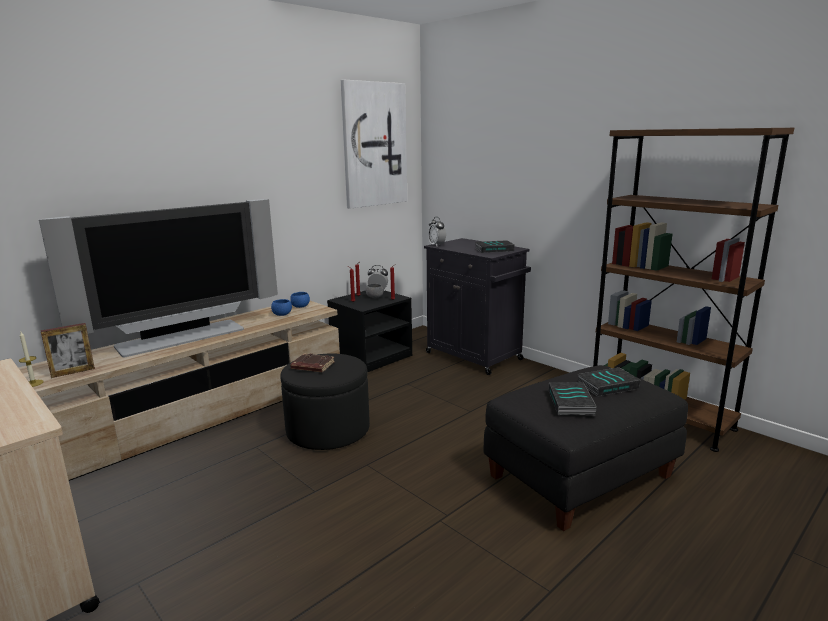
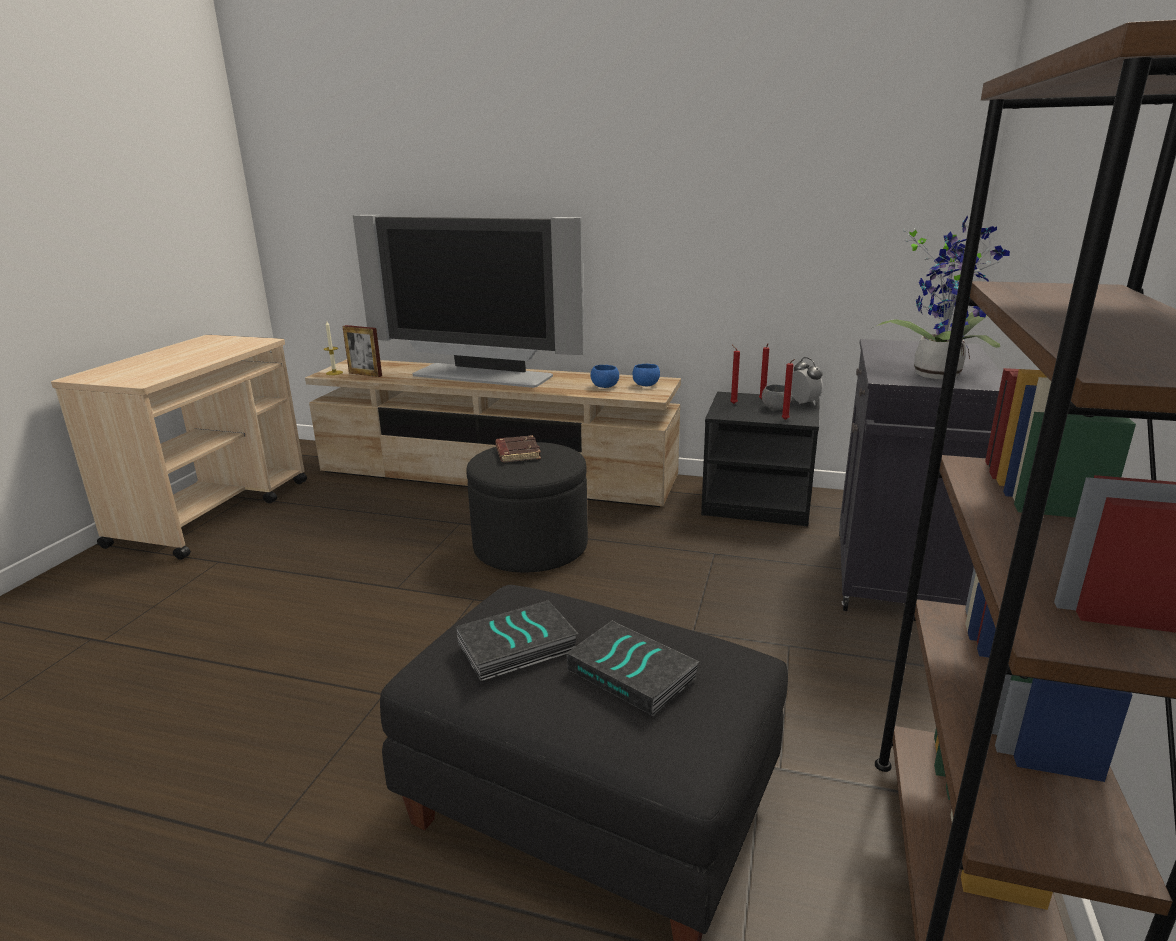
camera: 60 degrees right, 5 degrees up
picture [341,79,407,209] -> none
alarm clock [428,217,446,246] -> none
book [475,240,515,253] -> potted plant [874,216,1010,379]

